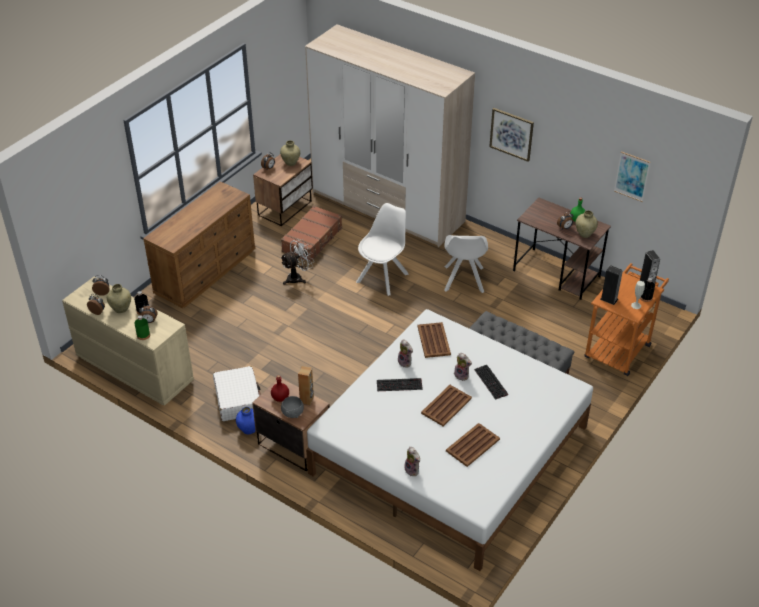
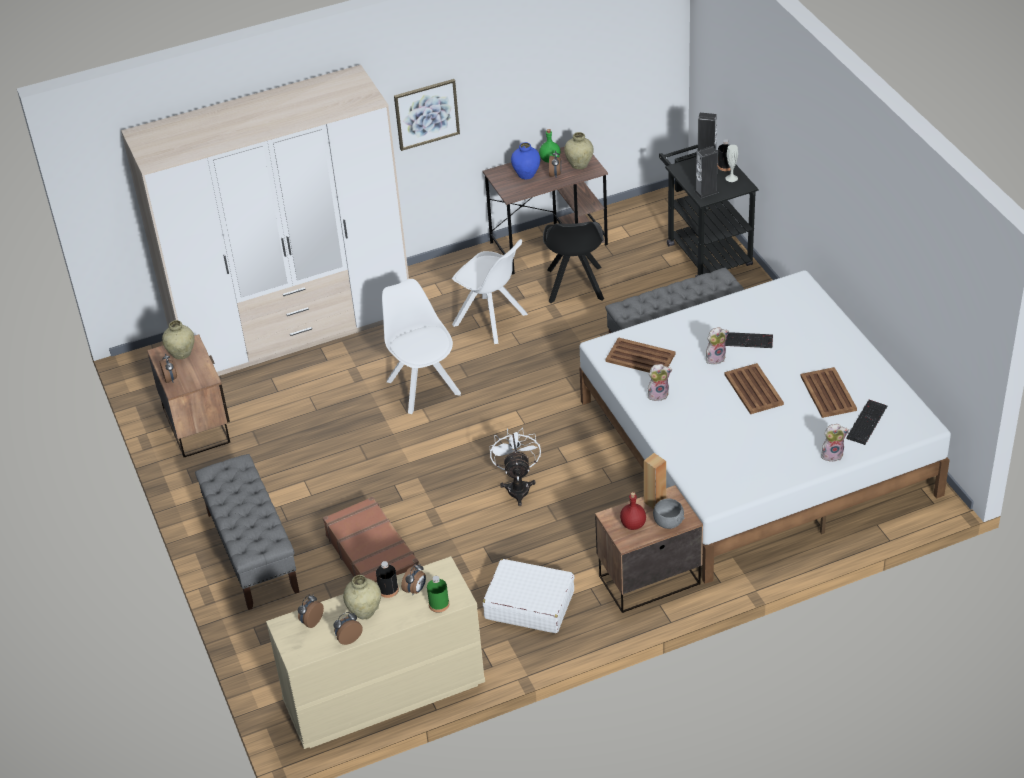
camera: 55 degrees left, 0 degrees up
brown dresser [143,181,255,308] -> grey bench [195,454,299,610]
blue vase [236,407,256,434] -> blue vase moved to [511,142,540,179]
white fan [280,239,314,285] -> white fan moved to [490,428,541,506]
brown suitcase [281,206,342,262] -> brown suitcase moved to [323,496,419,582]
keyboard [377,378,423,391] -> keyboard moved to [846,400,887,445]
orange cart [584,263,669,376] -> black cart [659,145,758,277]
picture [614,151,651,202] -> none
none -> black chair [543,222,604,303]

